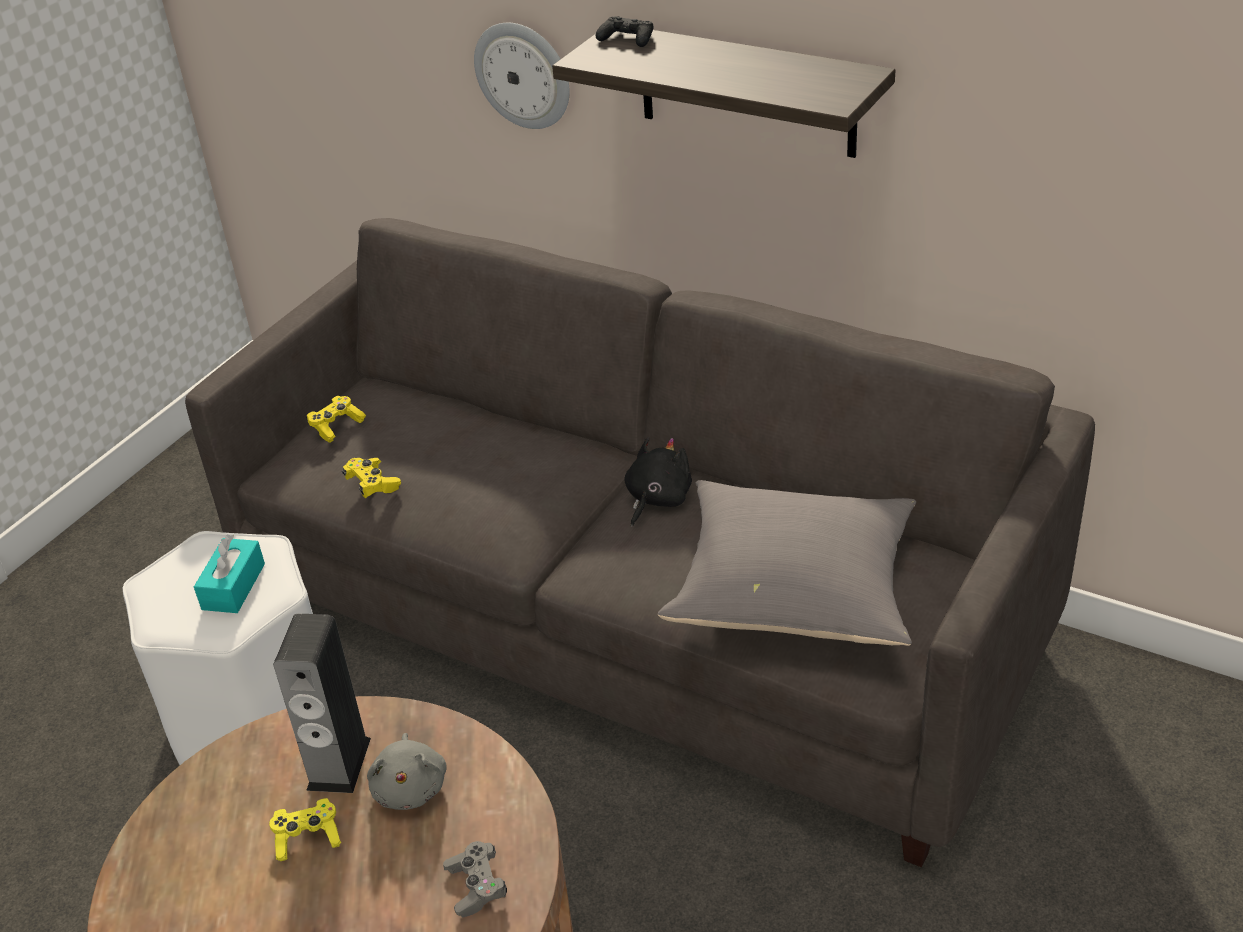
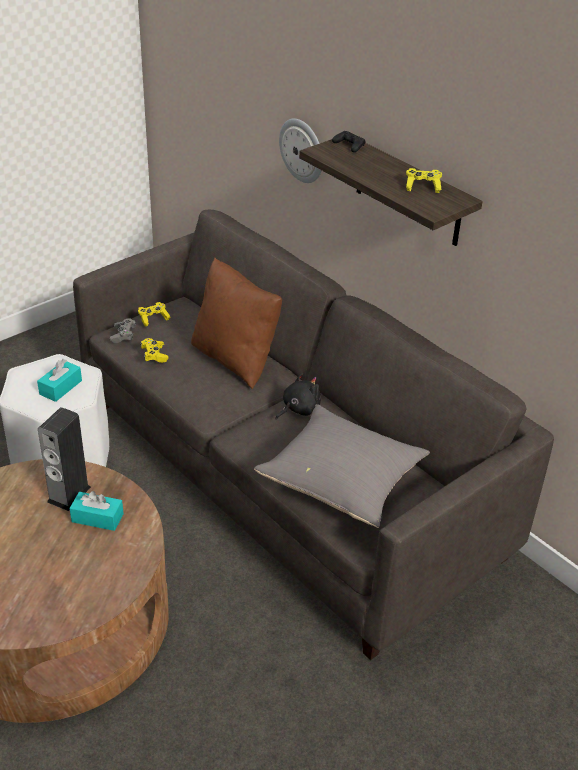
camera: 15 degrees right, 0 degrees up
yellow game controller [269,798,341,861] -> yellow game controller moved to [406,168,442,193]
grey plush toy [367,733,447,810] -> turquoise tissue box [70,491,124,531]
grey game controller [443,841,507,917] -> grey game controller moved to [110,318,137,343]
none -> brown pillow [191,258,282,389]

